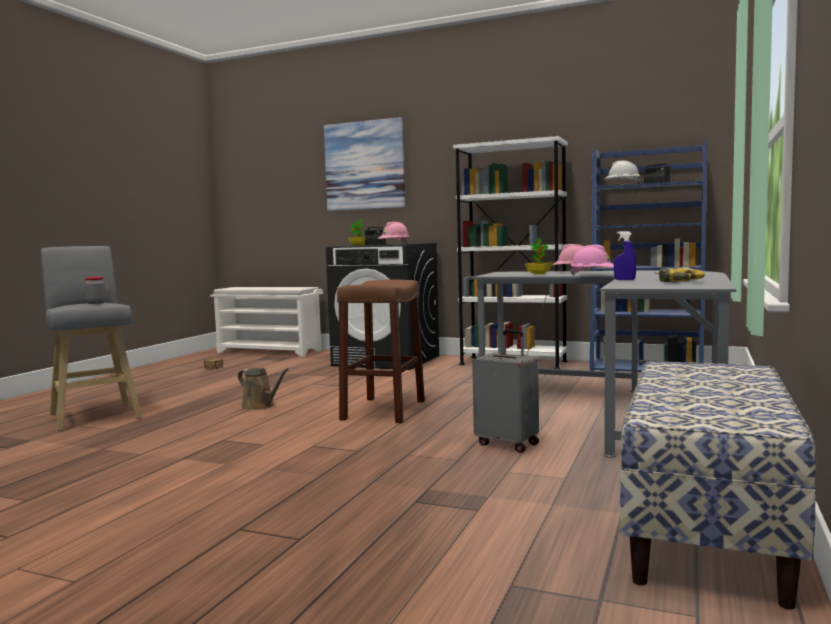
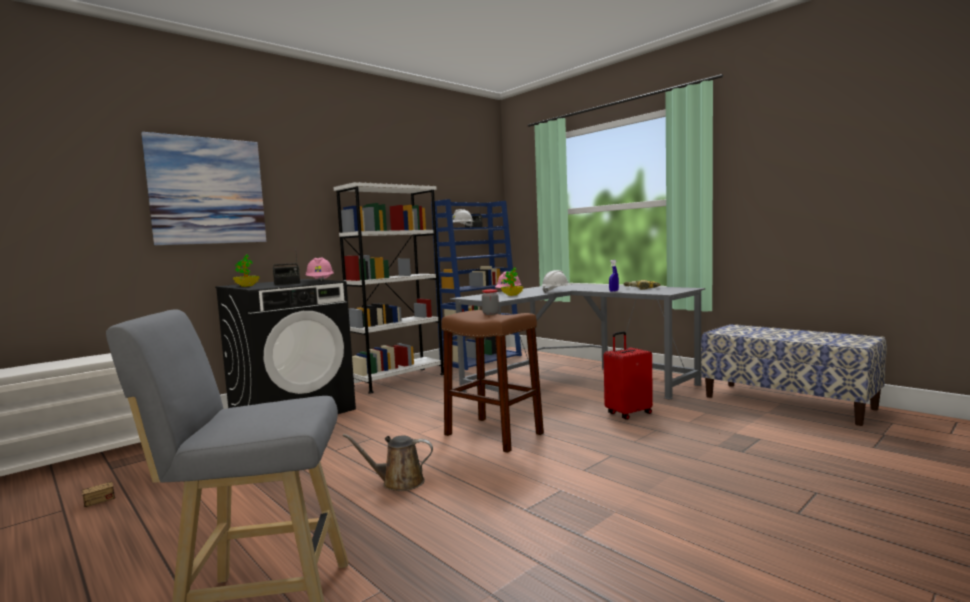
camera: 65 degrees left, 0 degrees up
jar [85,277,106,304] -> jar moved to [482,289,499,315]
brown watering can [238,368,289,410] -> brown watering can turned 150 degrees counterclockwise [342,434,433,491]
grey suitcase [472,329,539,453] -> red suitcase [604,331,653,420]
pink hard hat [570,245,614,275] -> white hard hat [541,270,572,293]

